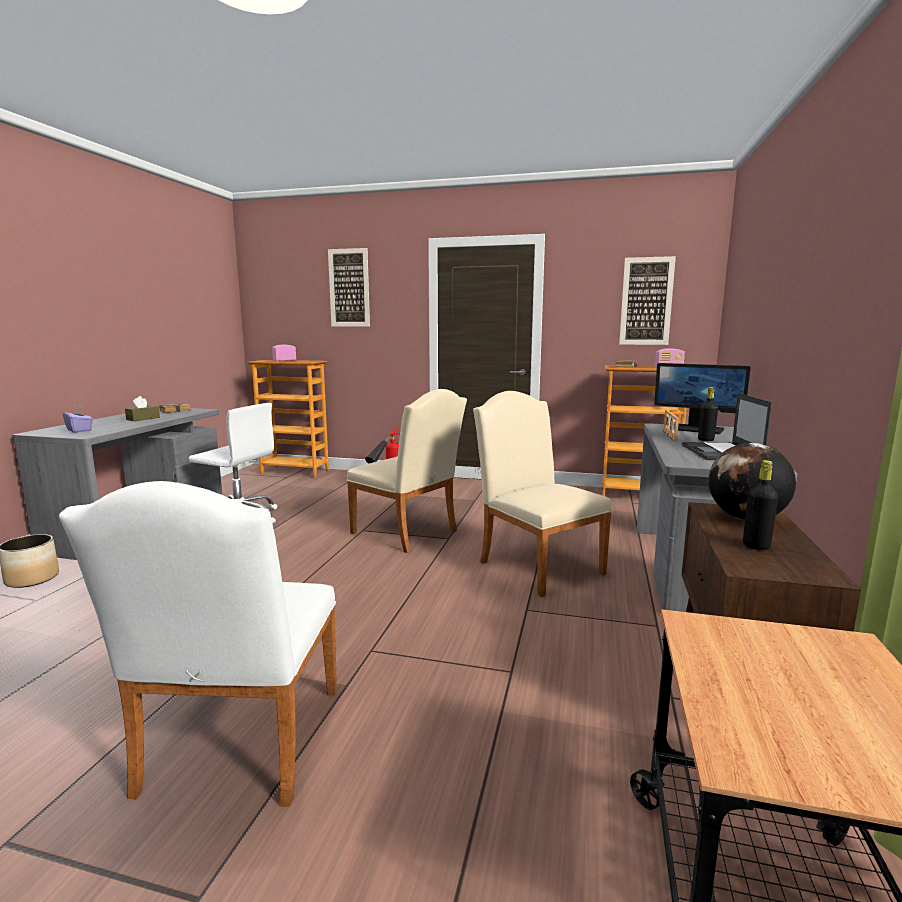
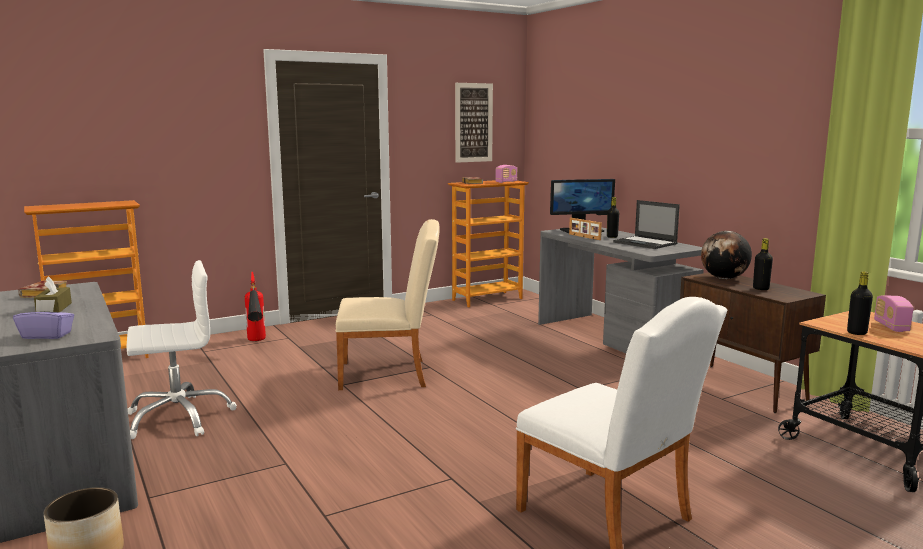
camera: 45 degrees left, 0 degrees up
radio [272,345,296,362] -> radio moved to [874,295,914,332]
picture [328,248,370,326] -> none
beige chair [473,391,612,597] -> none
none -> black bottle [847,271,873,335]

